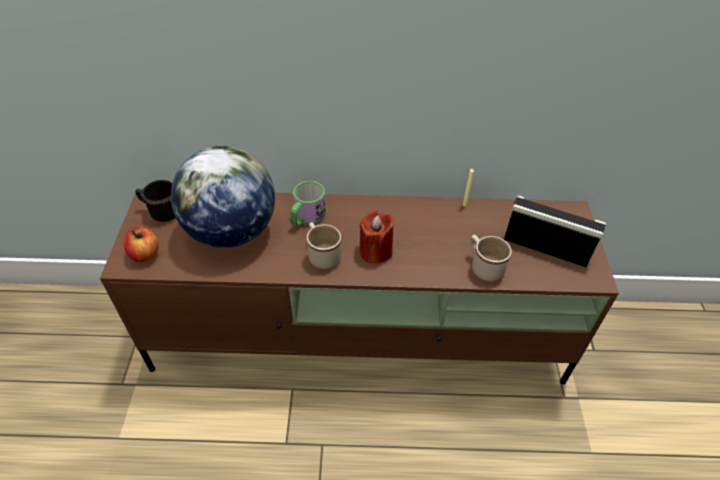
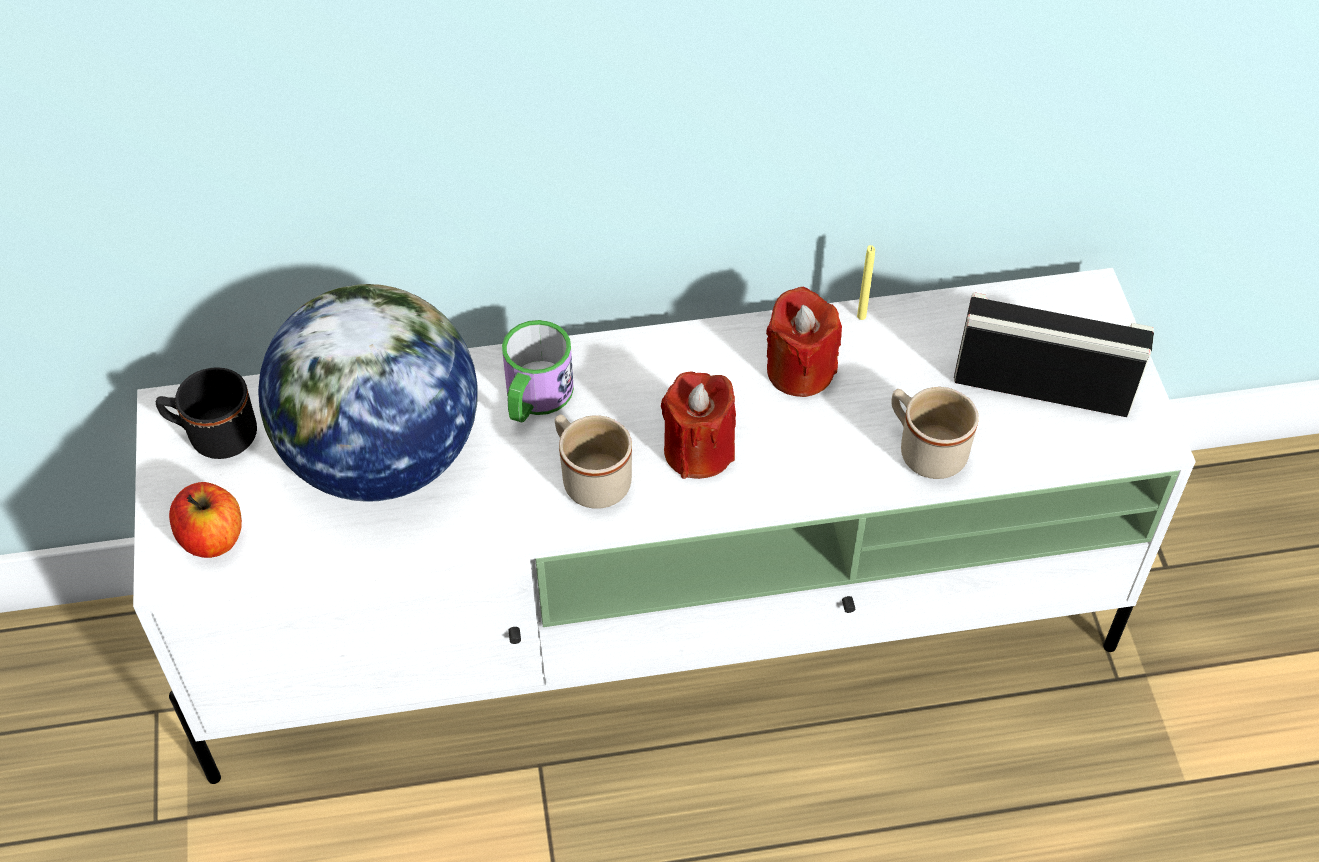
camera: 10 degrees left, 5 degrees up
brown tv stand [100,189,619,384] -> white tv stand [133,268,1196,784]
none -> red candle [766,287,842,397]

